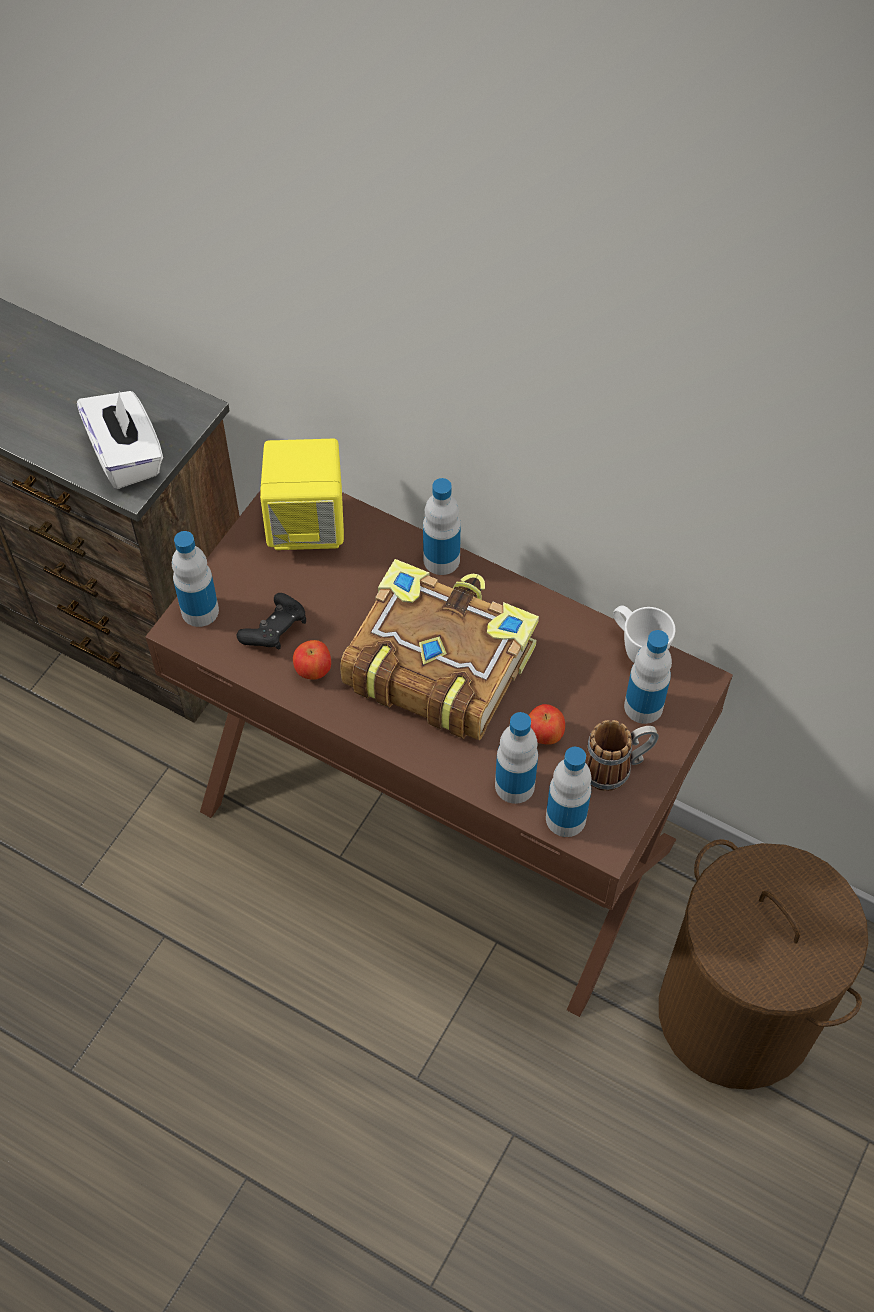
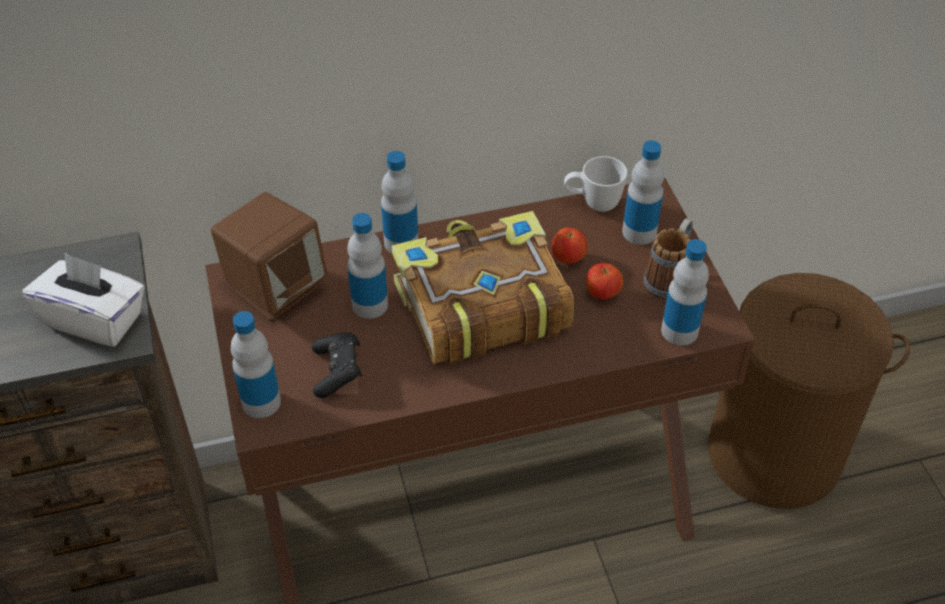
camera: 45 degrees left, 10 degrees down
yellow speaker [260,438,344,550] -> brown speaker [211,192,327,321]
apple [293,640,331,680] -> apple moved to [552,227,587,264]
bottle [495,712,538,804] -> bottle moved to [347,213,388,319]

